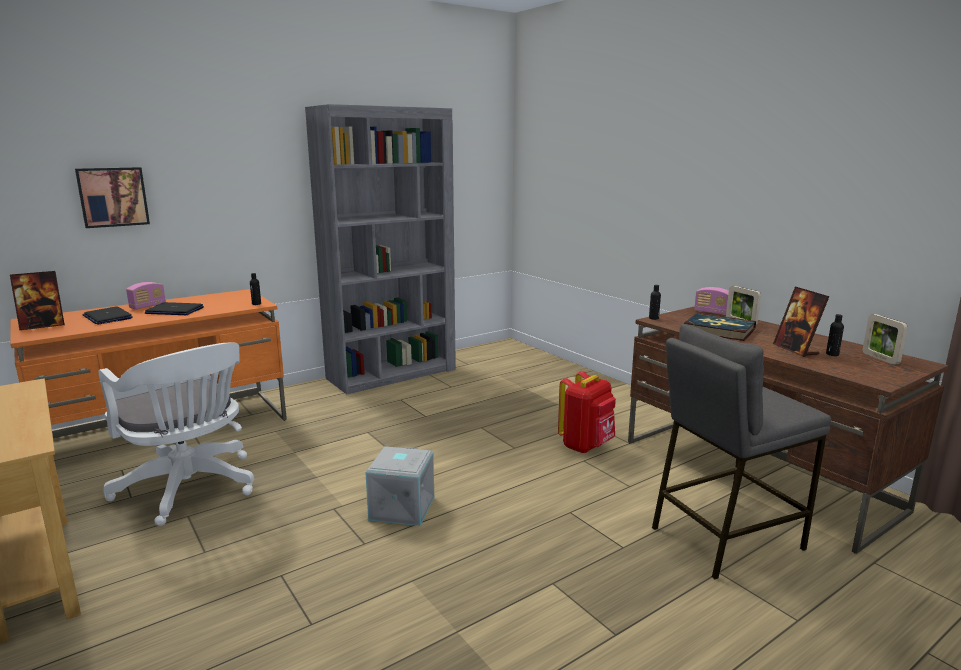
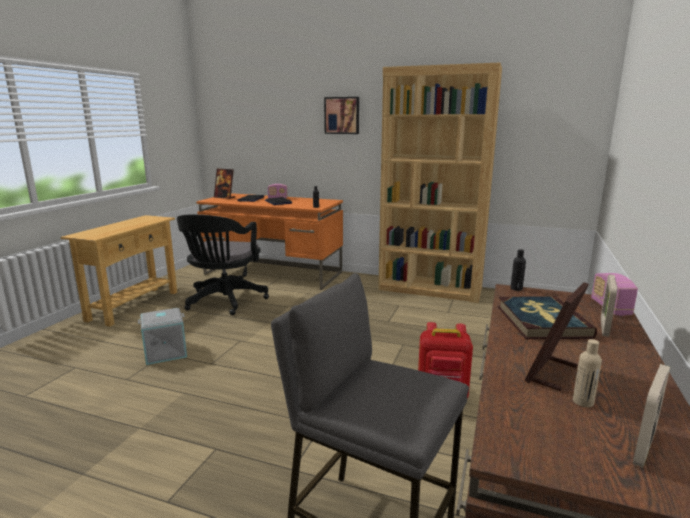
camera: 55 degrees right, 0 degrees up
picture [75,167,150,228] -> picture moved to [324,97,359,134]
white office chair [99,343,254,526] -> black office chair [177,214,269,315]
grey bookcase [305,104,456,394] -> brown bookcase [378,63,502,303]
grey storage box [365,446,434,526] -> grey storage box moved to [138,308,187,365]
black bottle [826,314,844,356] -> beige bottle [573,339,602,407]

